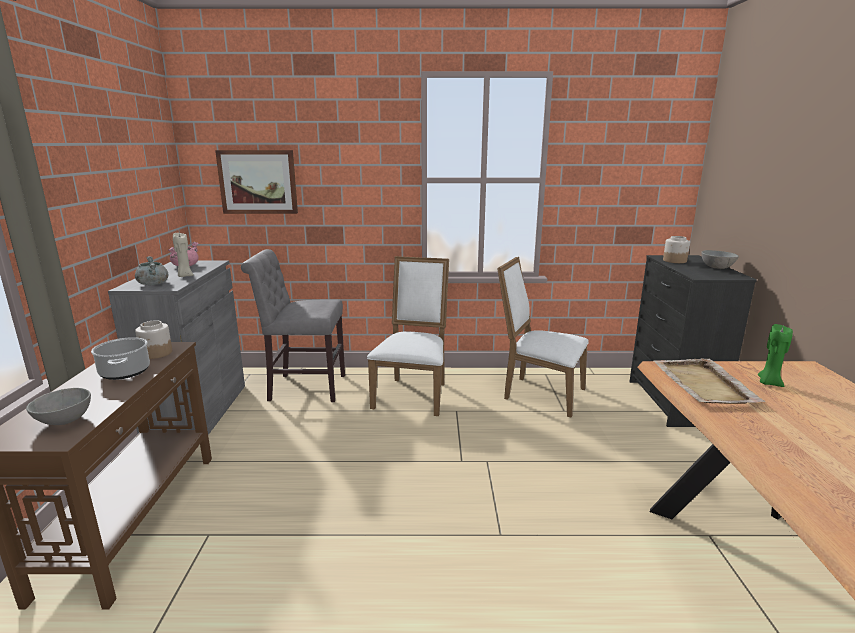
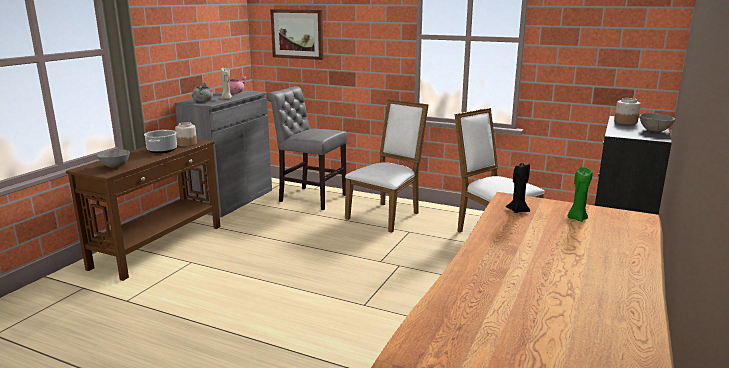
camera: 25 degrees right, 0 degrees up
beige tray [654,358,766,404] -> black candle [506,163,530,213]

